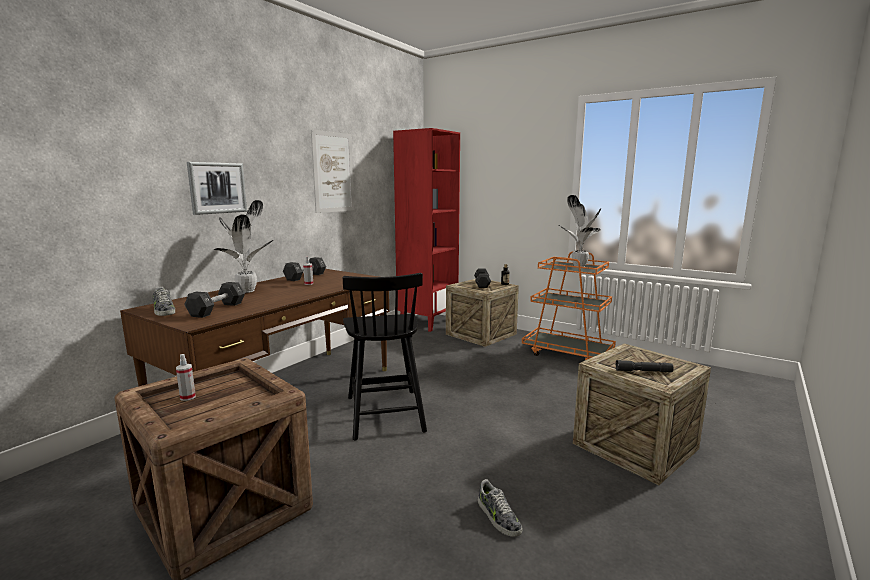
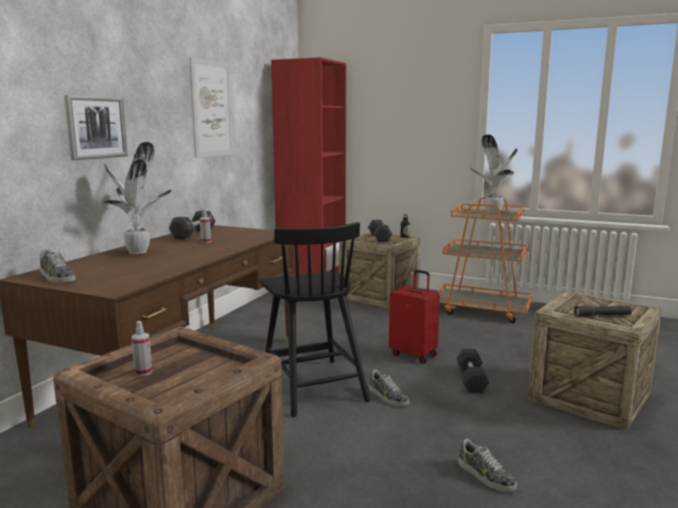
camera: 10 degrees left, 0 degrees up
black dumbbell [184,282,245,318] -> black dumbbell moved to [456,349,490,393]
none -> shoe [369,370,409,407]
none -> red suitcase [389,270,440,363]

